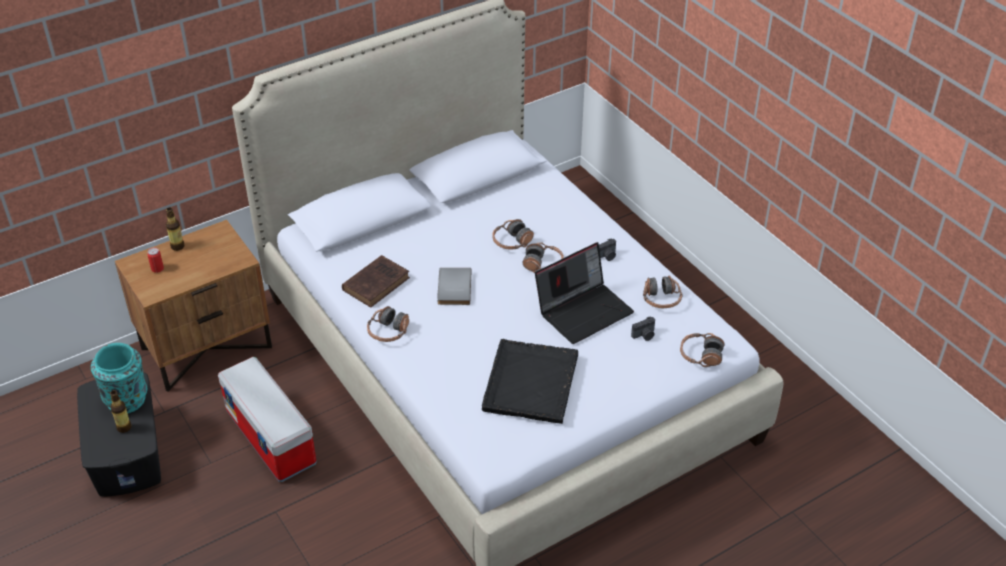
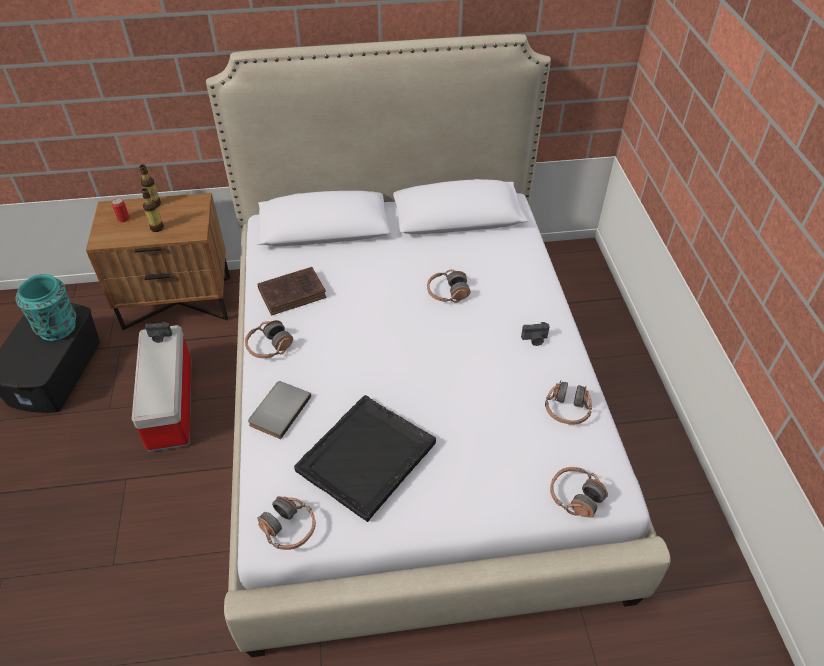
camera: 25 degrees right, 5 degrees up
bottle [110,390,131,433] -> bottle moved to [141,188,164,232]
grey book [437,268,472,305] -> grey book moved to [248,381,311,439]
headphones [522,242,564,273] -> headphones moved to [258,496,316,550]
laptop [535,242,634,344] -> none
camera [631,317,655,341] -> camera moved to [145,322,172,343]

